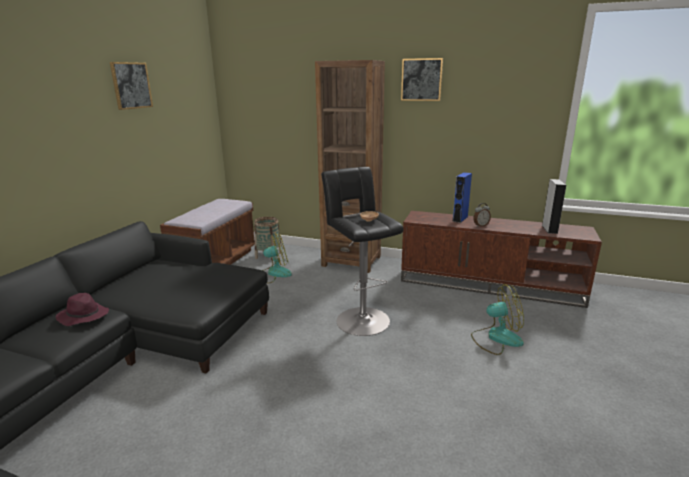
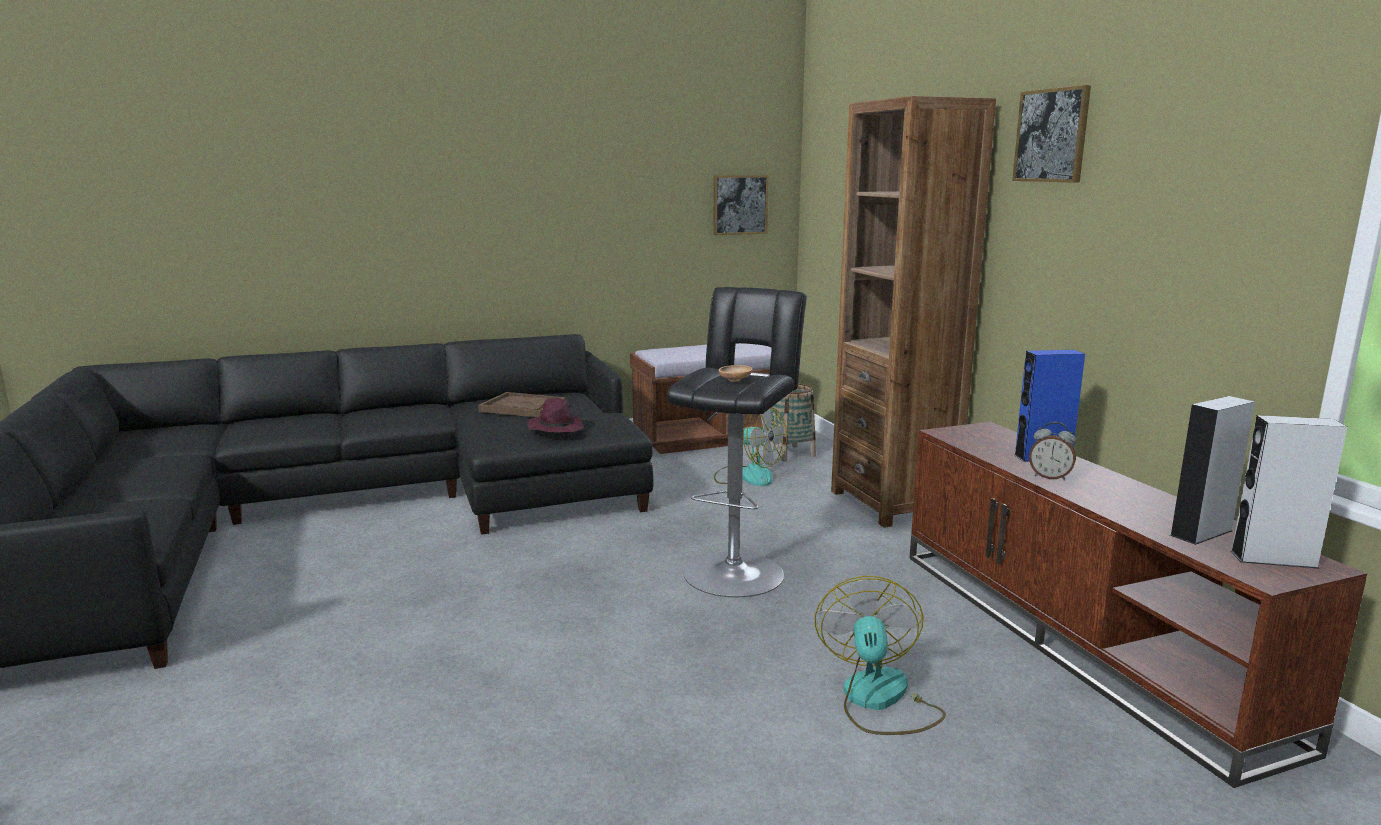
camera: 50 degrees right, 5 degrees down
purple hat [55,293,109,326] -> purple hat moved to [527,398,584,433]
picture [110,62,153,110] -> picture moved to [713,175,769,235]
fan [471,284,524,355] -> fan turned 135 degrees counterclockwise [815,576,946,735]
none -> brown tray [478,392,566,417]
none -> grey speaker [1231,415,1348,569]

